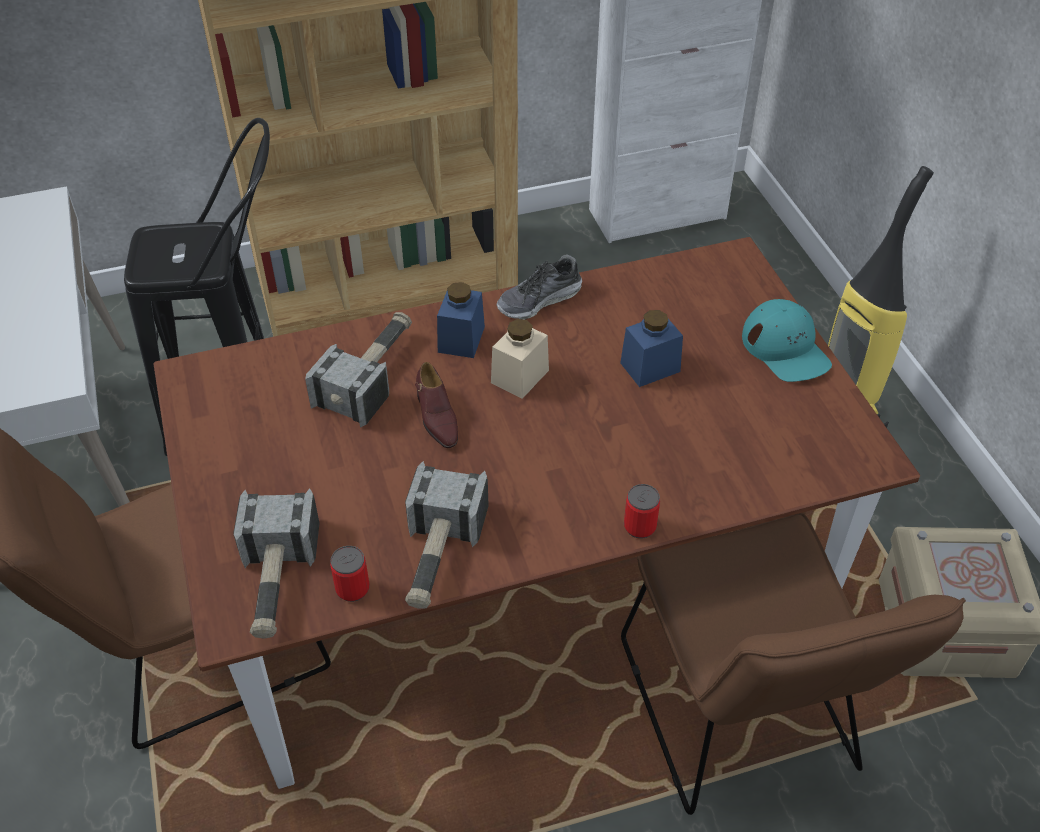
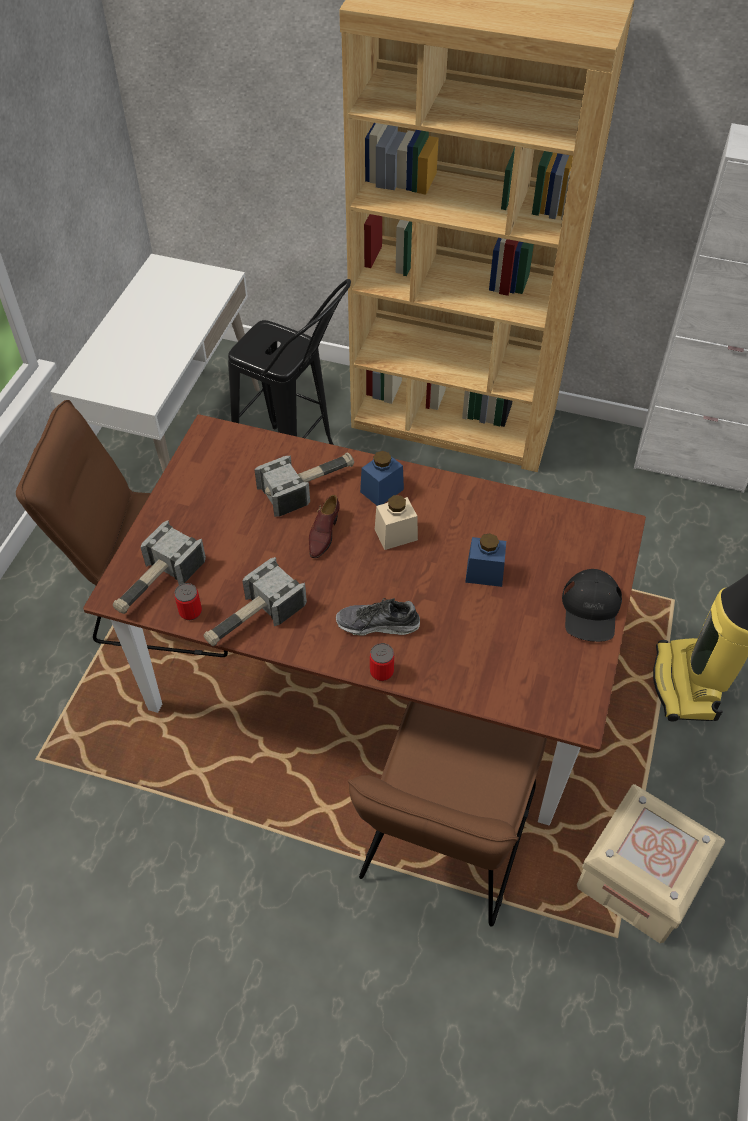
camera: 35 degrees right, 5 degrees up
shoe [497,254,582,320] -> shoe moved to [336,598,420,636]
turquoise cap [742,299,832,382] -> black cap [562,569,622,642]

